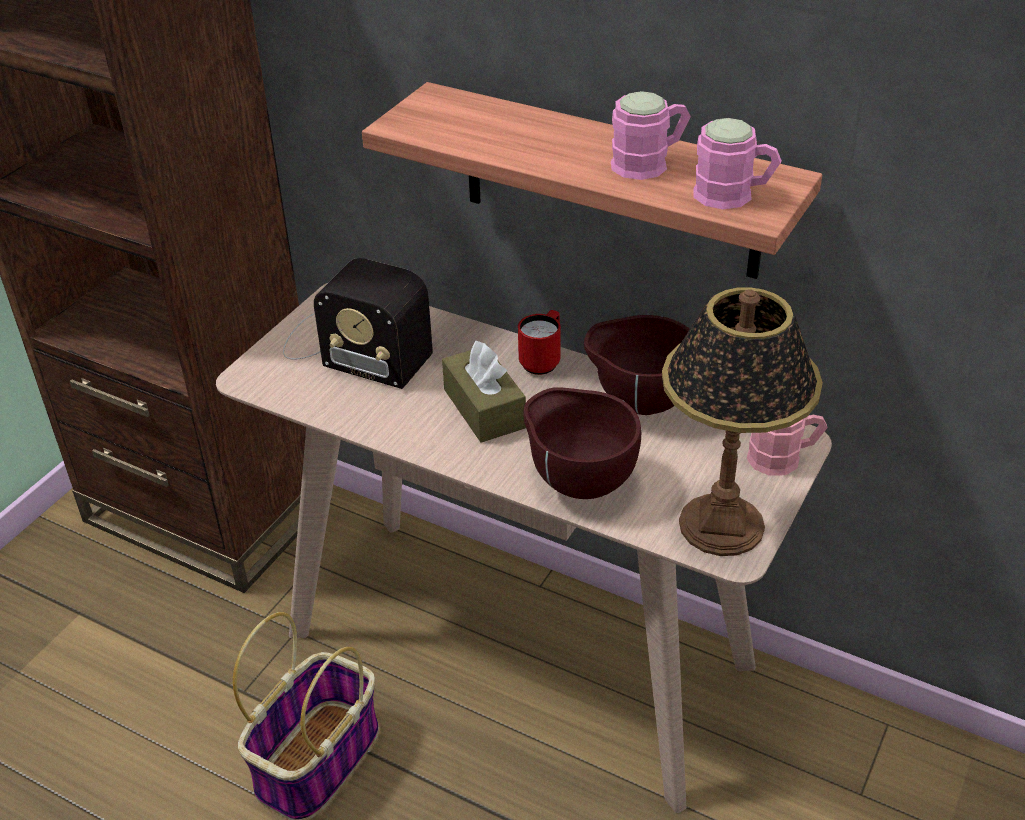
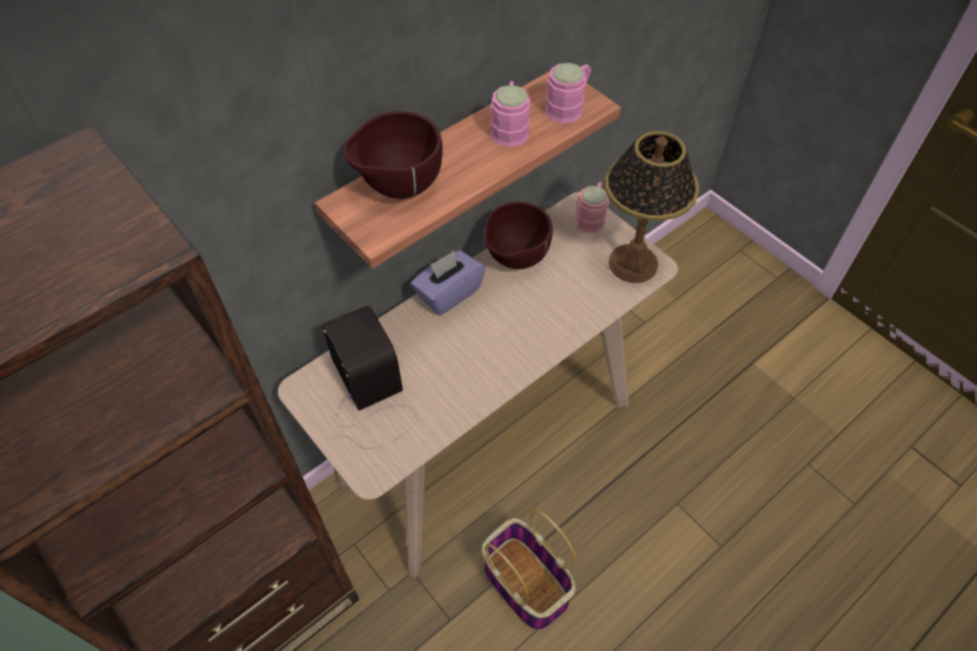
camera: 70 degrees left, 15 degrees up
radio [283,258,433,389] -> radio turned 75 degrees counterclockwise [322,305,419,449]
brown tissue box [442,340,526,443] -> none
red mug [518,310,561,375] -> purple tissue box [411,250,485,315]
brown bowl [523,387,641,499] -> brown bowl moved to [344,111,443,199]

